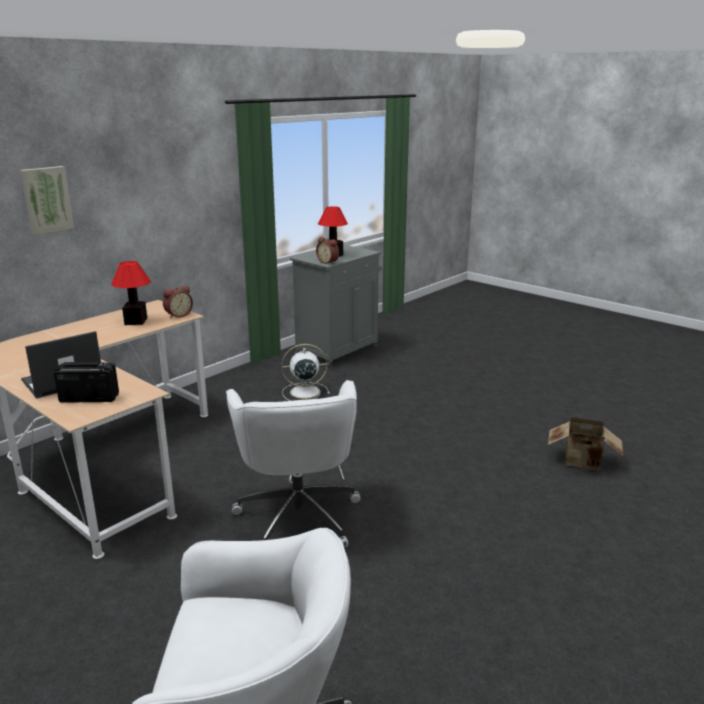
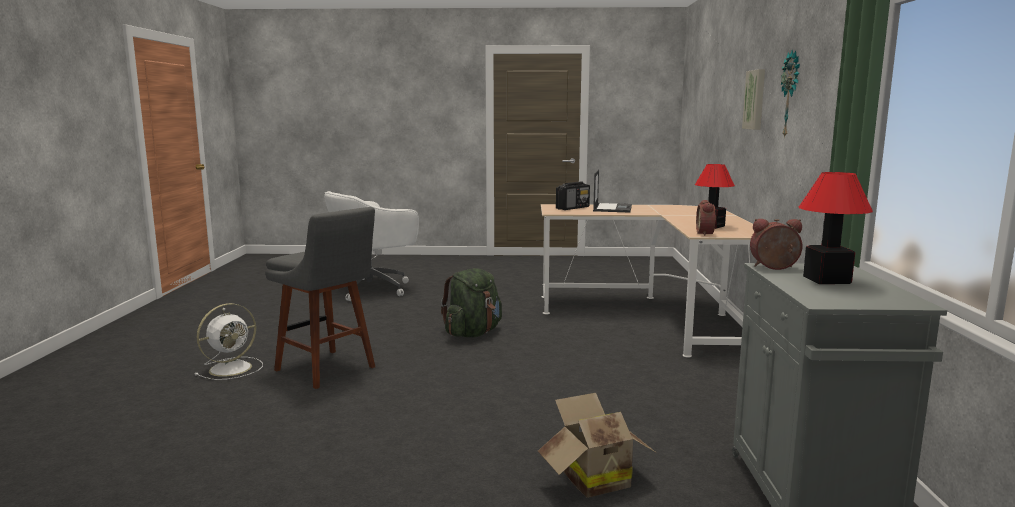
camera: 140 degrees right, 10 degrees down
white office chair [226,380,361,547] -> green backpack [441,268,502,337]
white fan [281,344,330,401] -> white fan moved to [195,303,263,380]
cardboard box [548,417,623,471] -> cardboard box moved to [538,393,655,498]
none -> grey stool [265,207,375,389]
none -> wall clock [781,49,800,138]

